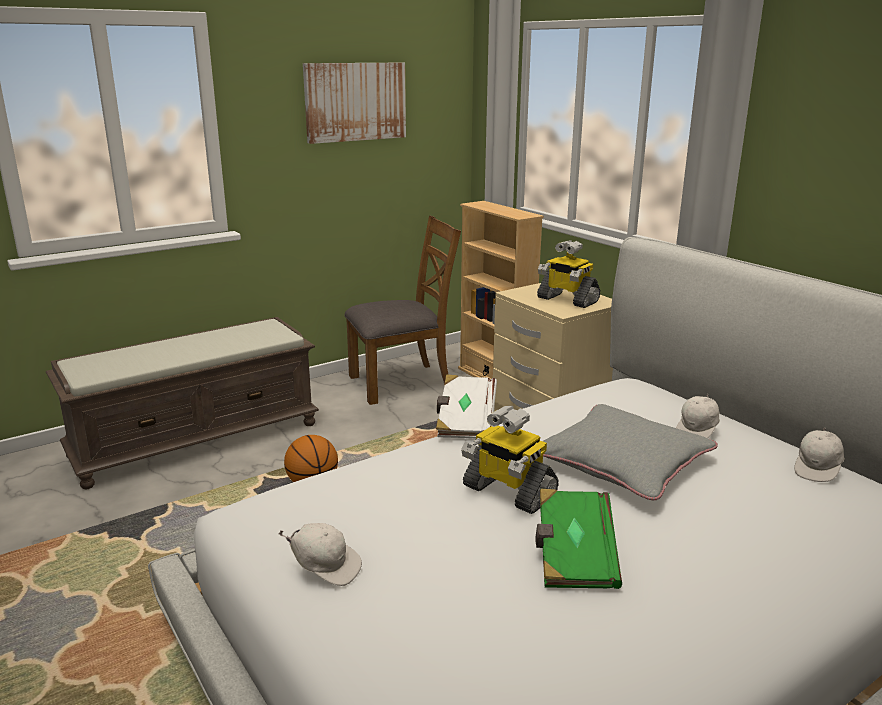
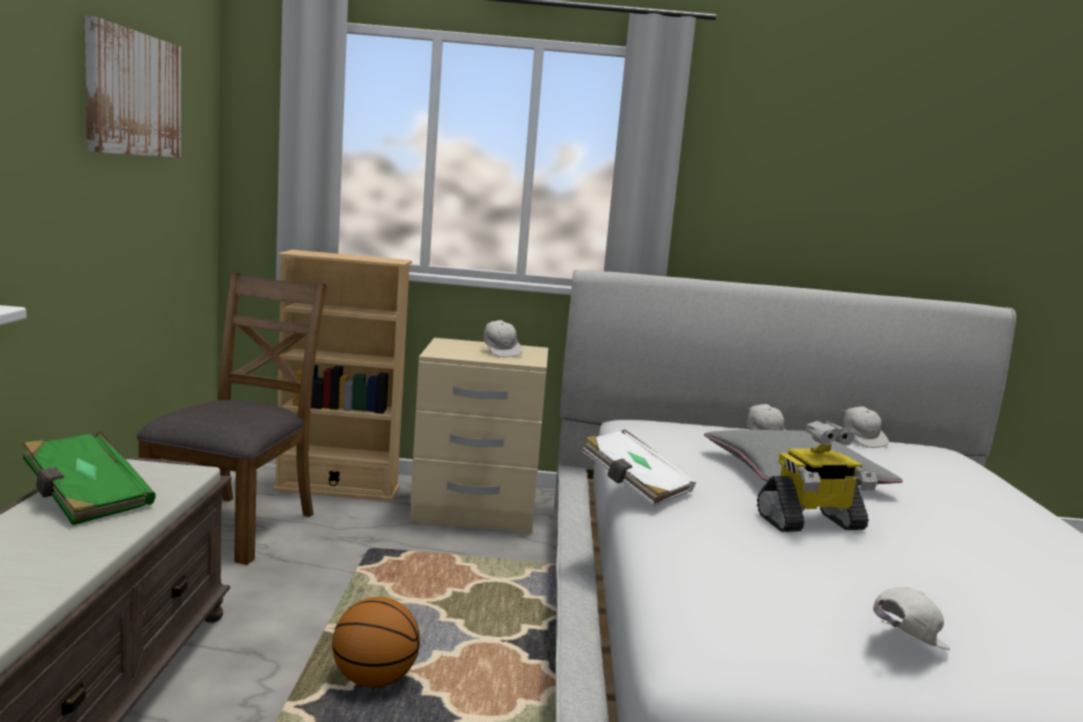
camera: 55 degrees left, 10 degrees down
green book [535,489,622,589] -> green book moved to [23,432,155,525]
toy robot [537,240,600,308] -> white cap [483,320,522,358]

